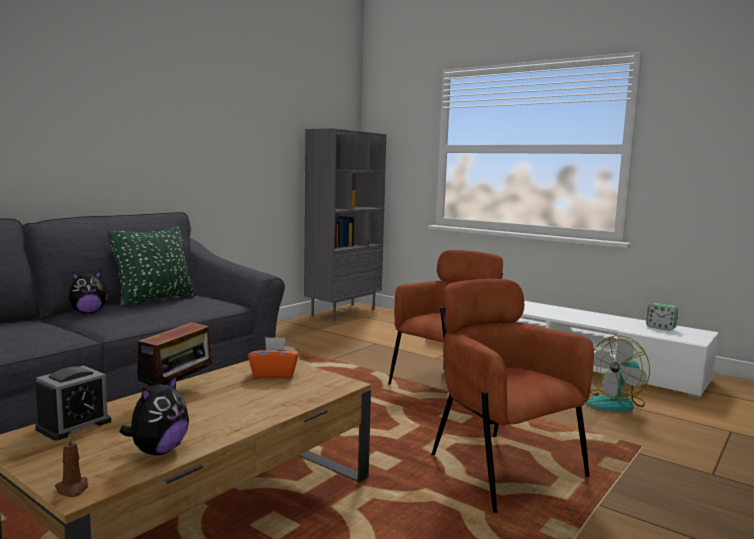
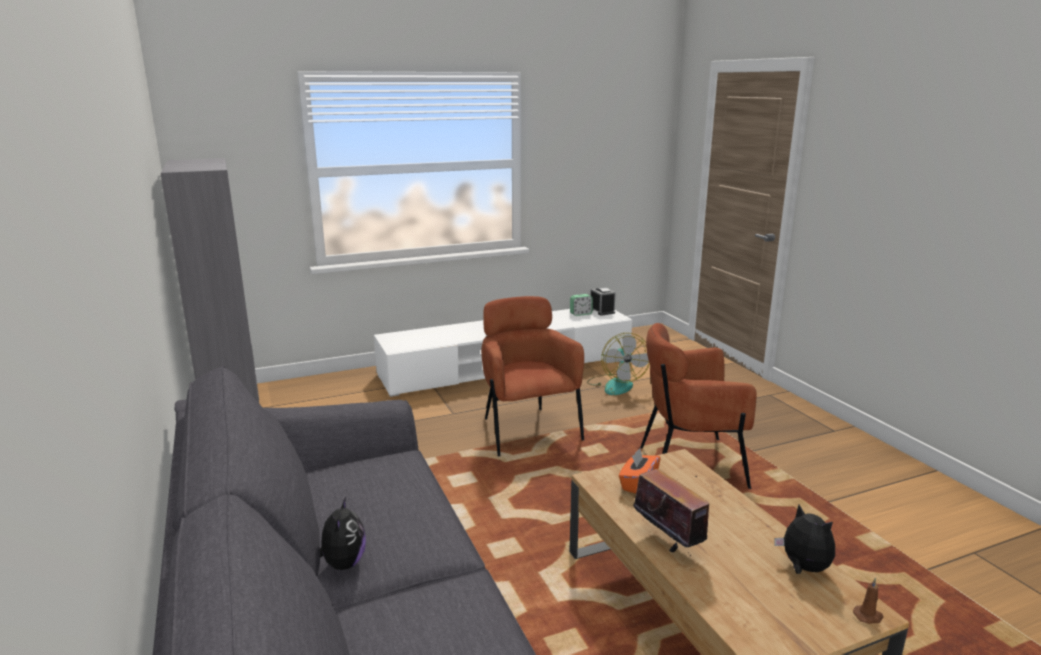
camera: 60 degrees left, 10 degrees up
alarm clock [35,366,111,440] -> alarm clock moved to [590,287,616,315]
green pillow [107,227,196,308] -> none

